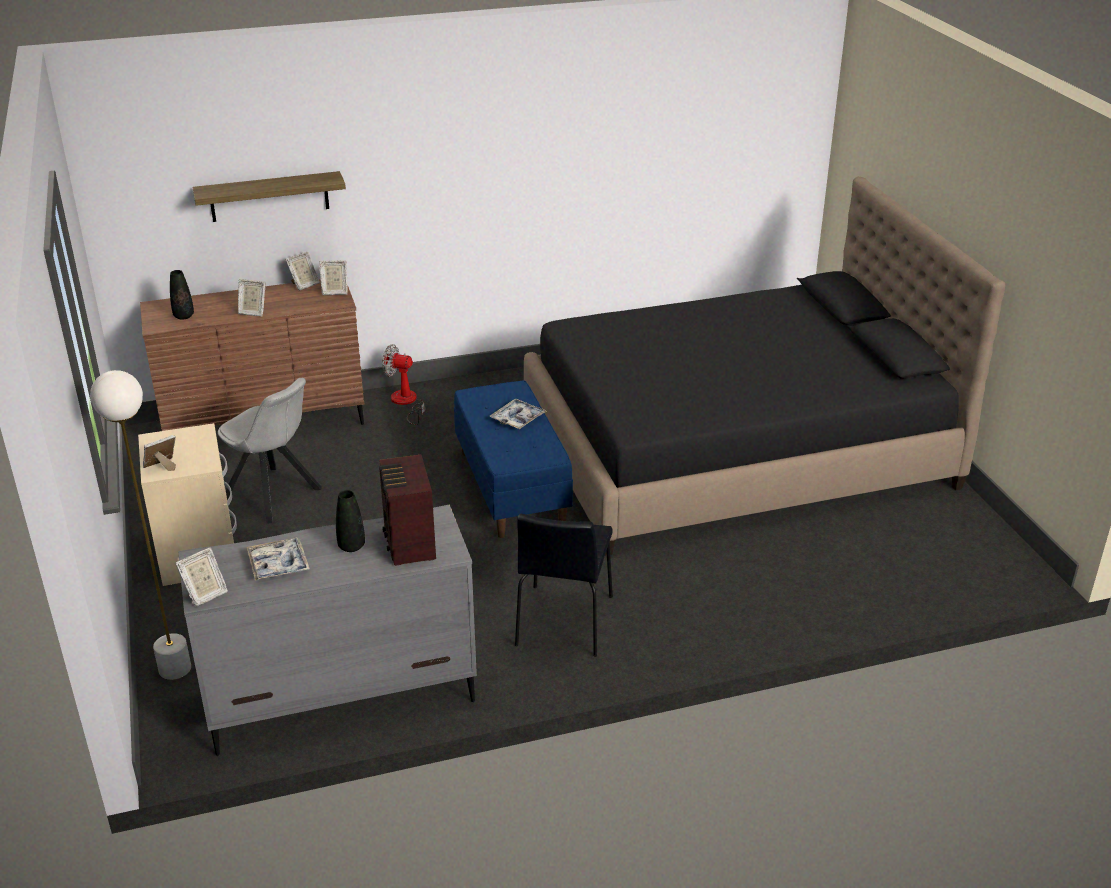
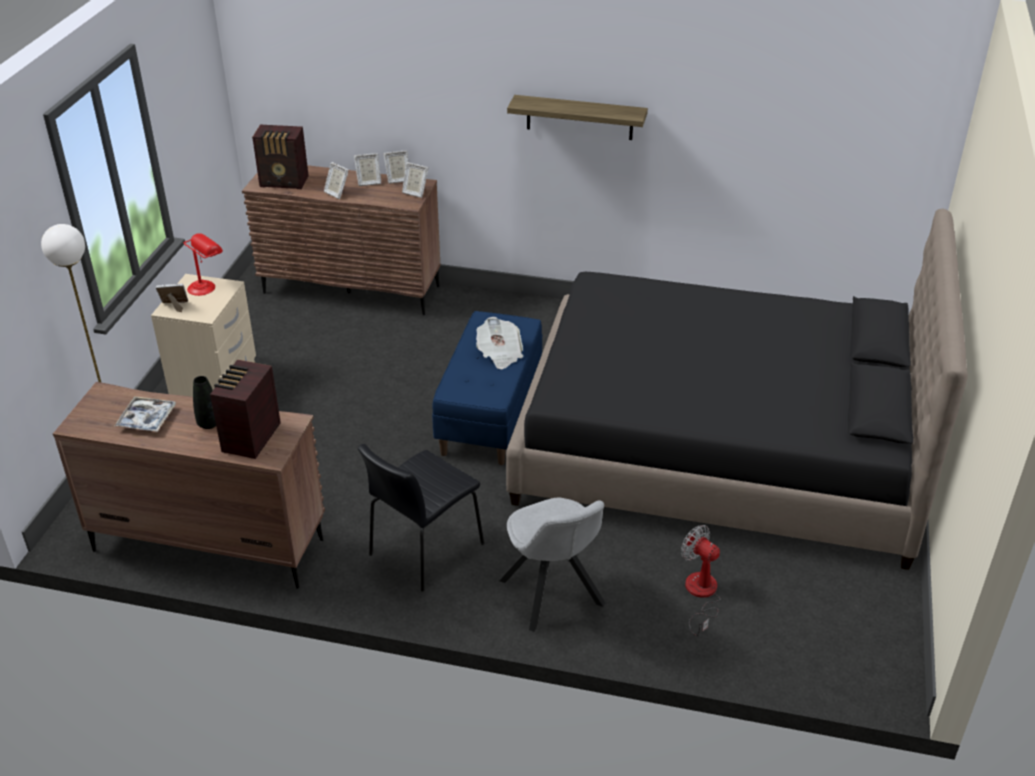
camera: 30 degrees right, 5 degrees up
black vase [170,270,194,320] -> radio [252,125,309,189]
picture frame [175,547,228,607] -> picture frame moved to [354,153,381,186]
grey dresser [178,504,477,756] -> brown dresser [53,382,325,589]
shelf [193,171,346,222] -> shelf moved to [507,95,648,140]
grey chair [218,378,322,523] -> grey chair moved to [499,497,605,632]
fan [382,344,426,425] -> fan moved to [681,525,721,636]
tray [490,399,547,429] -> newspaper [476,317,523,369]
none -> red table lamp [183,233,223,296]

